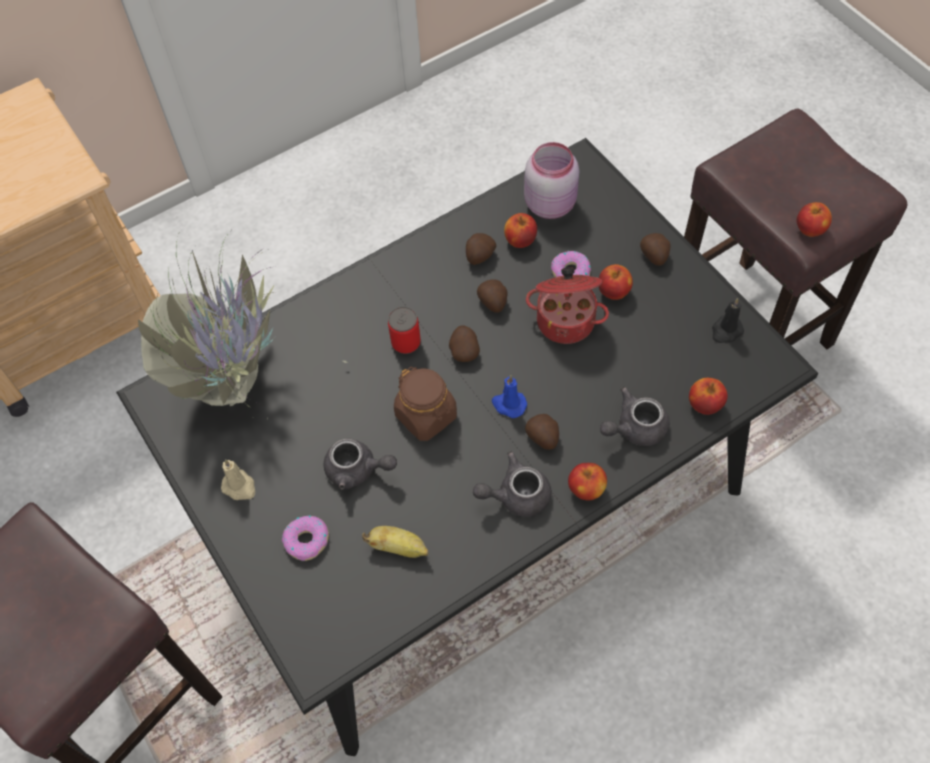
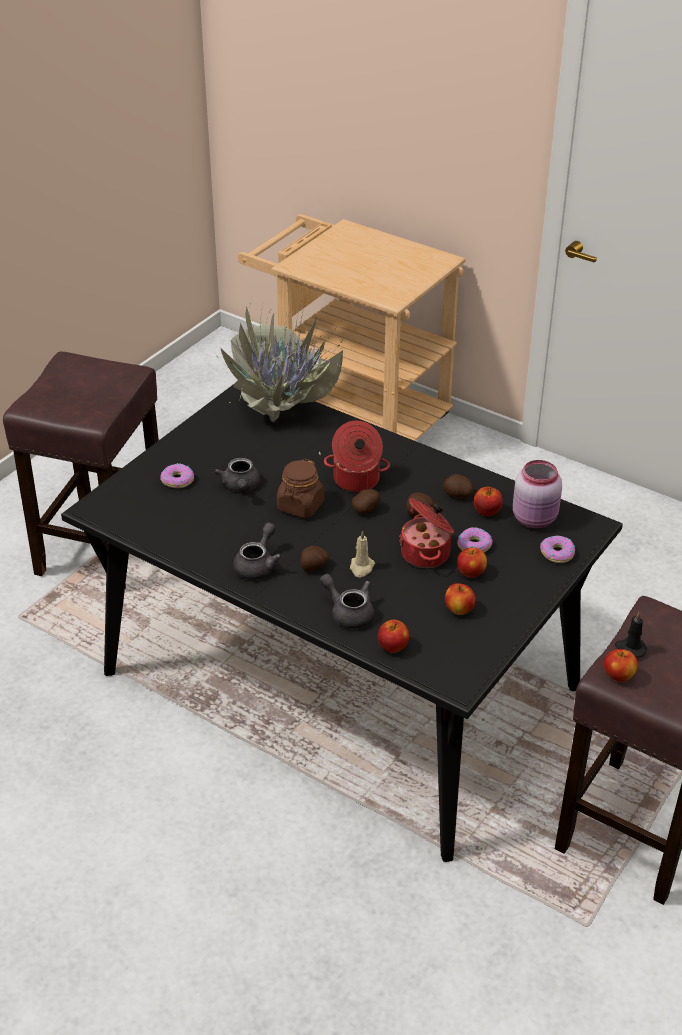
camera: 65 degrees right, 20 degrees down
beige candle [221,459,255,500] -> beige candle moved to [350,530,375,577]
banana [362,526,429,558] -> none
can [388,307,421,354] -> cooking pot [324,421,390,492]
grey teapot [473,452,551,517] -> grey teapot turned 60 degrees clockwise [233,522,282,580]
blue candle [492,375,527,418] -> none
apple [568,463,607,500] -> apple moved to [445,583,476,615]
potato [640,233,671,266] -> none
black candle [712,298,744,343] -> black candle moved to [615,612,647,658]
none -> donut [540,535,575,563]

